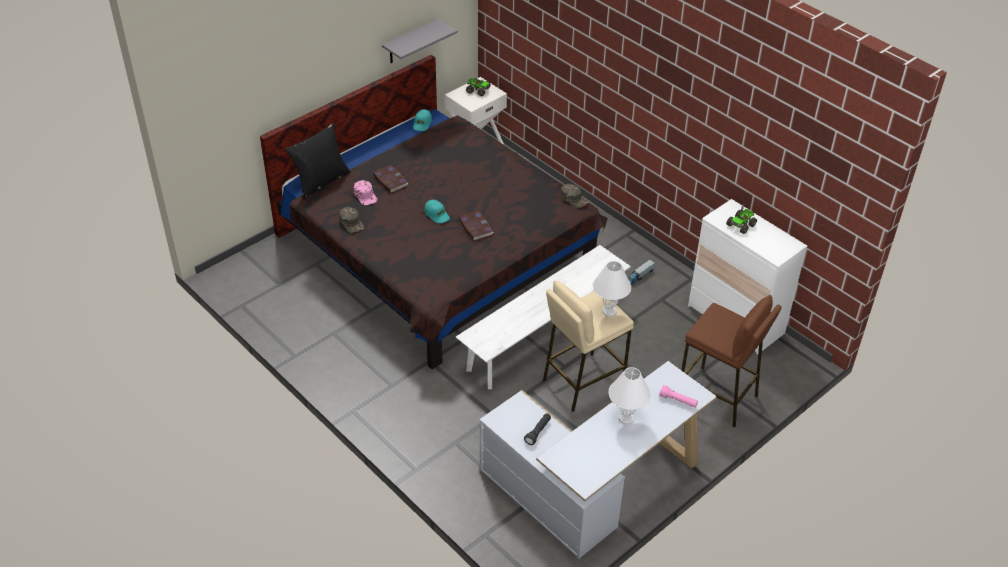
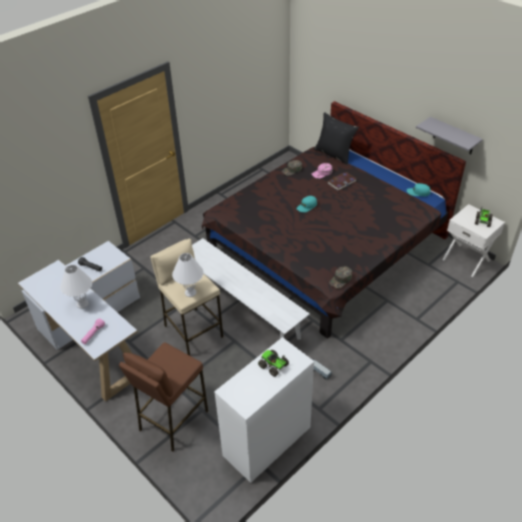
camera: 90 degrees right, 0 degrees up
book [459,211,493,241] -> none

